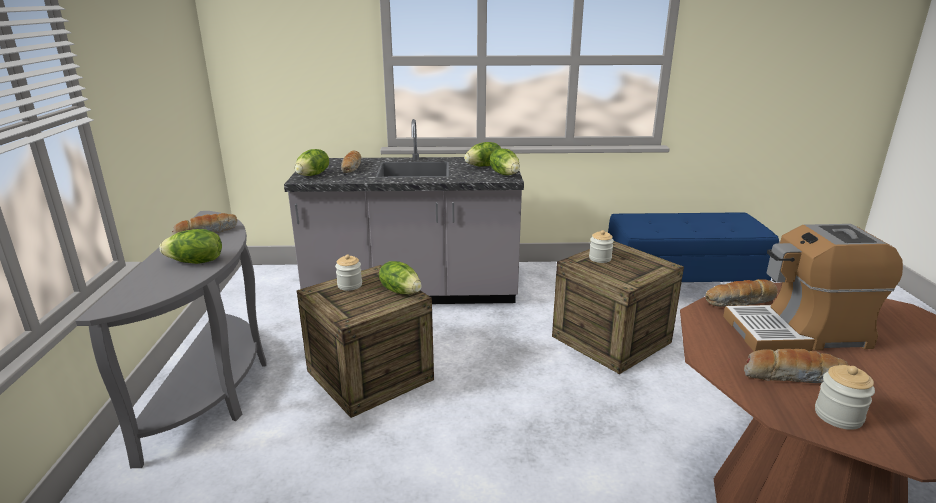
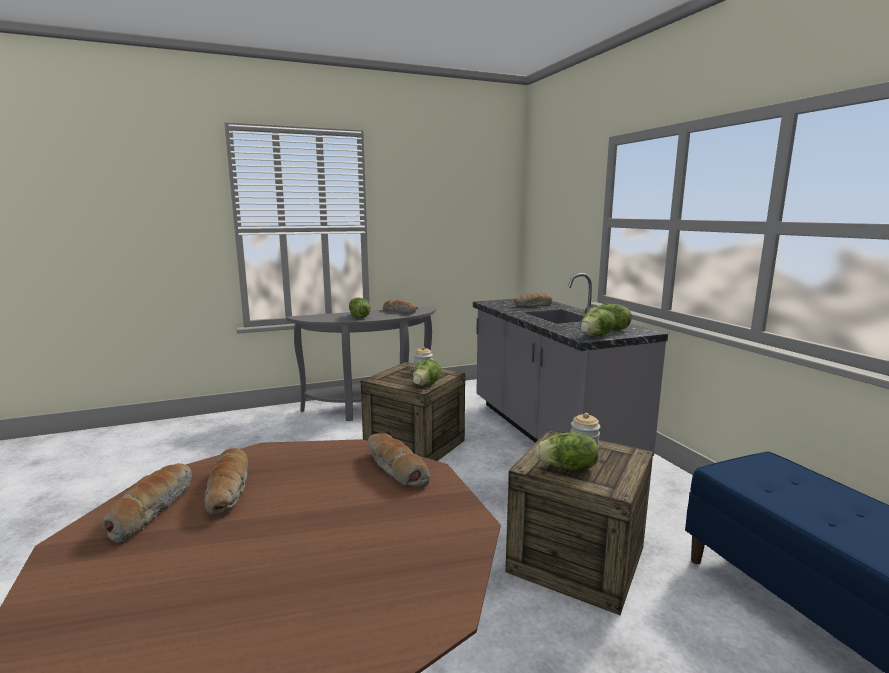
camera: 70 degrees right, 10 degrees down
lettuce [295,149,329,176] -> lettuce moved to [535,433,599,470]
coffee machine [723,224,903,351] -> none
jar [815,365,875,430] -> bread [102,463,192,544]

